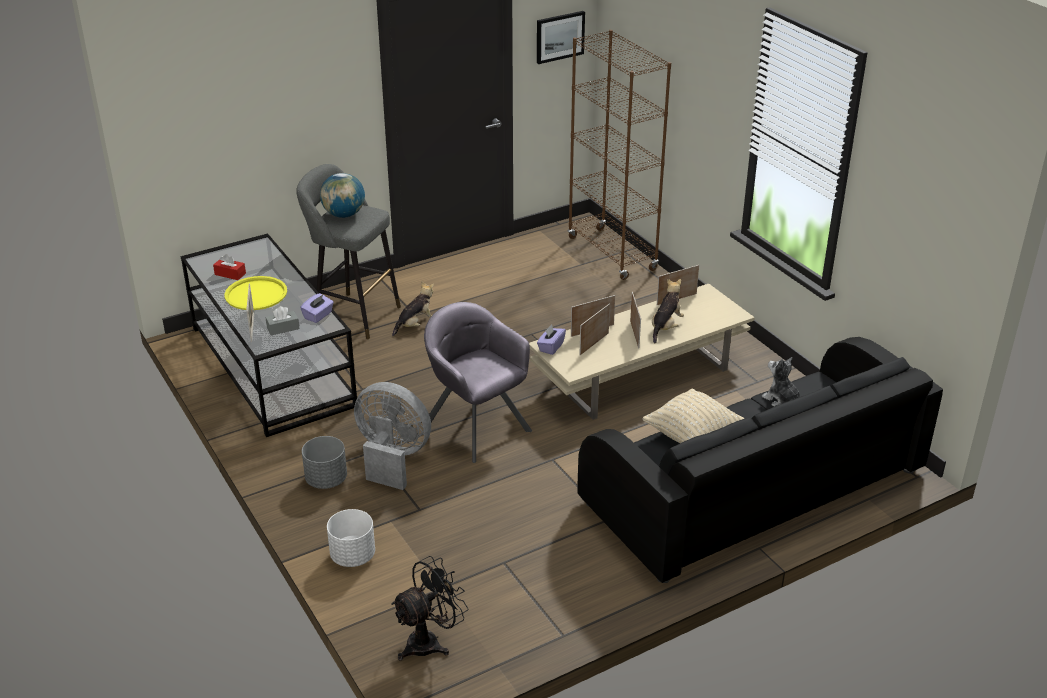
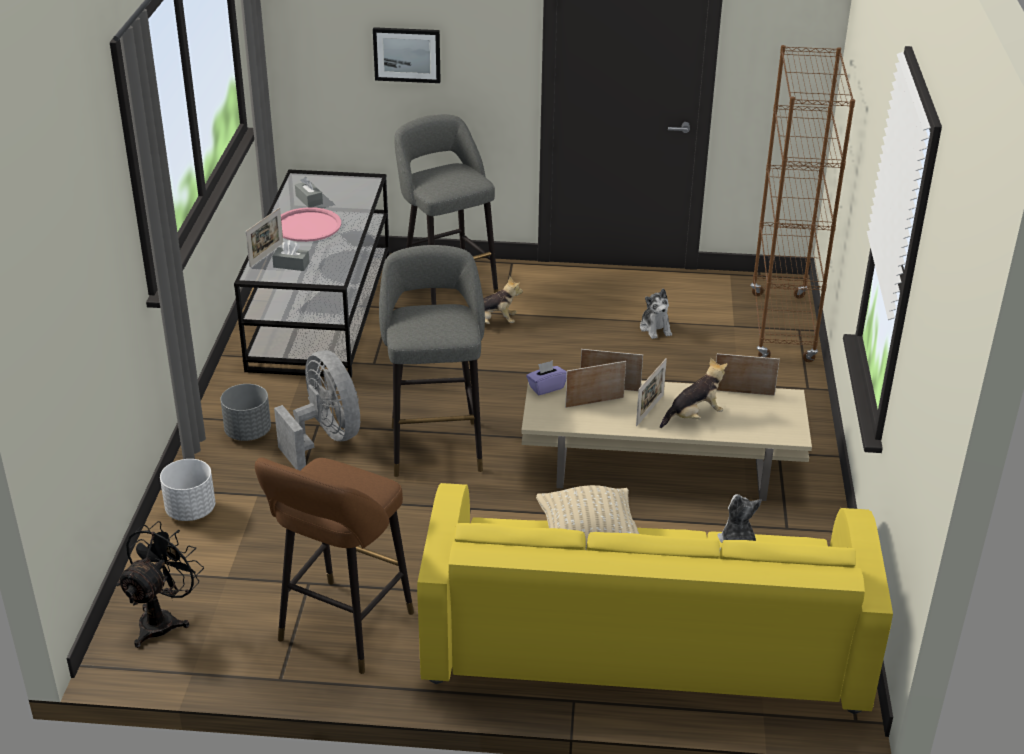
camera: 35 degrees right, 0 degrees up
red tissue box [213,254,246,280] -> grey tissue box [295,177,323,207]
yellow tray [224,276,287,310] -> pink tray [281,207,341,242]
purple tissue box [300,293,334,323] -> none
globe [320,173,365,218] -> none
black fan [391,556,468,661] -> black fan turned 60 degrees counterclockwise [116,521,204,648]
grey armchair [424,302,532,463] -> grey stool [379,245,485,477]
picture [537,11,585,64] -> picture moved to [373,27,441,83]
black sofa [577,337,943,583] -> yellow sofa [417,483,893,714]
none -> brown stool [255,458,414,674]
none -> plush toy [640,288,672,339]

